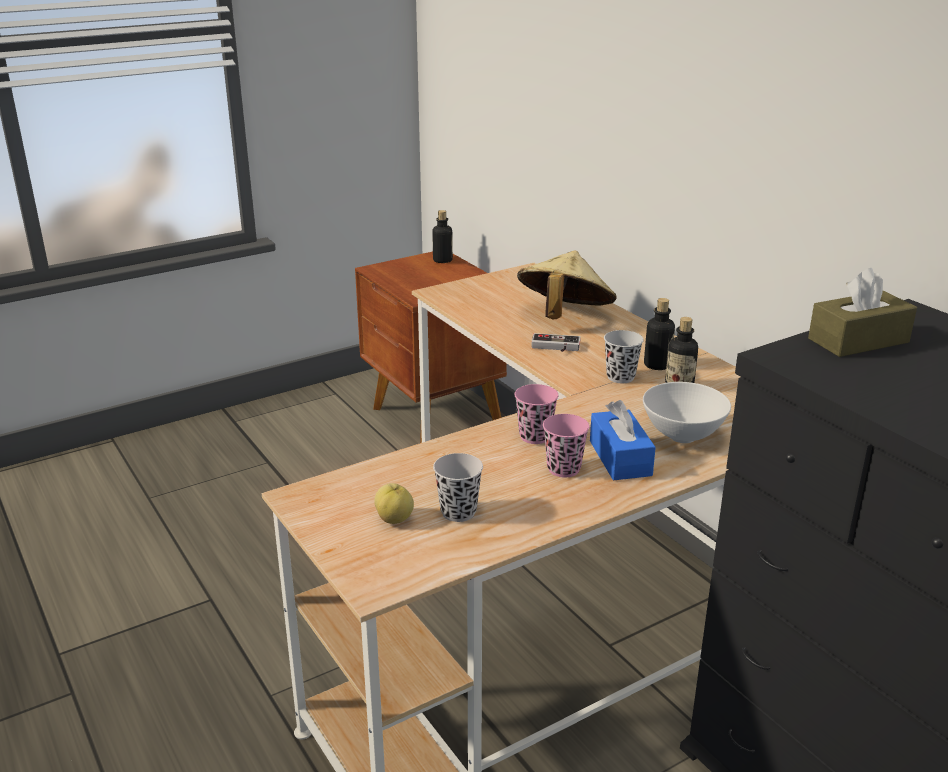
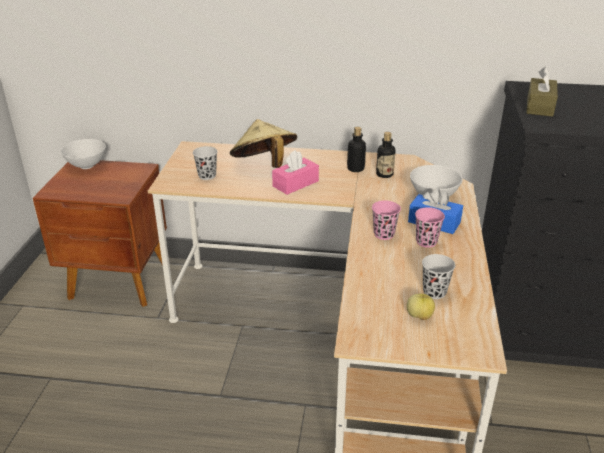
camera: 50 degrees left, 5 degrees up
bottle [432,210,453,263] -> white bowl [61,139,106,169]
game controller [531,333,581,352] -> pink tissue box [272,150,319,195]
black cup [604,330,644,383] -> black cup moved to [193,146,218,180]

